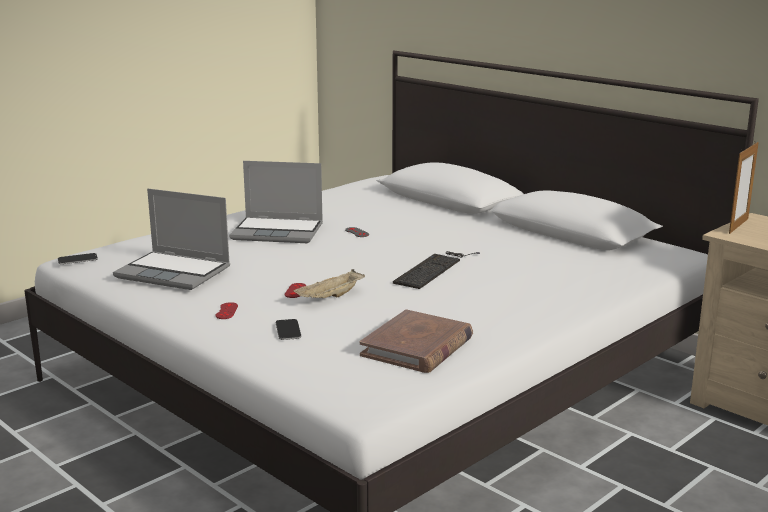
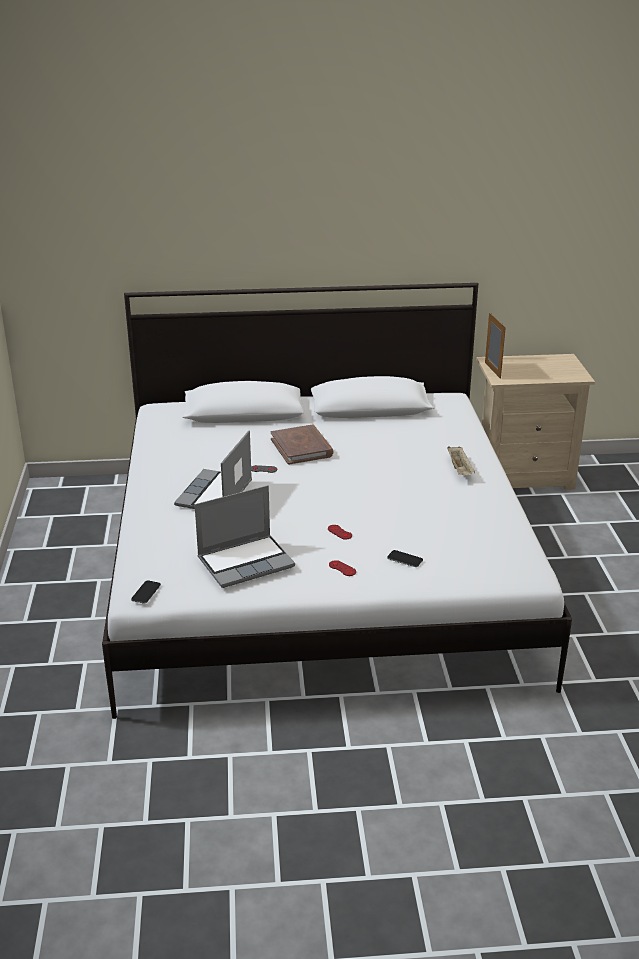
camera: 50 degrees left, 10 degrees up
laptop [229,161,323,243] -> laptop turned 150 degrees clockwise [174,430,252,509]
beige tray [294,269,365,298] -> beige tray moved to [447,446,475,475]
brown book [360,309,473,373] -> brown book moved to [271,425,334,465]
keyboard [393,251,480,289] -> none

